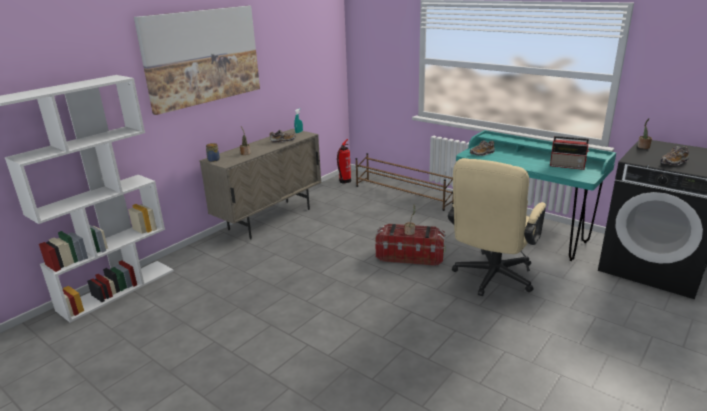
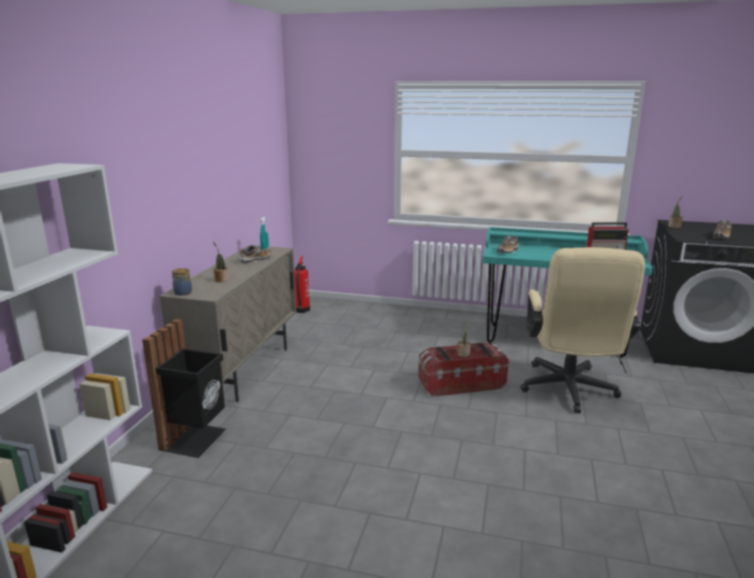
camera: 25 degrees left, 5 degrees down
picture [134,6,260,115] -> none
brown shoe rack [356,153,454,211] -> none
none -> black trash can [142,319,226,458]

